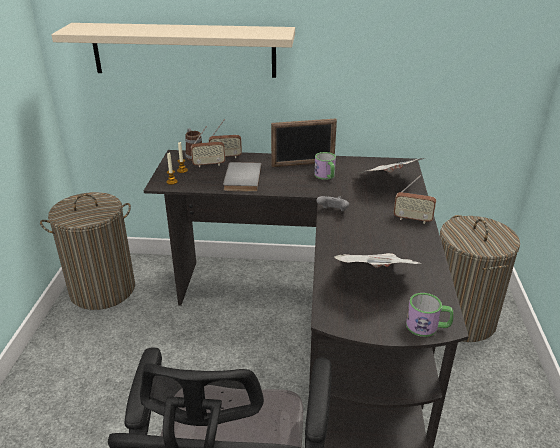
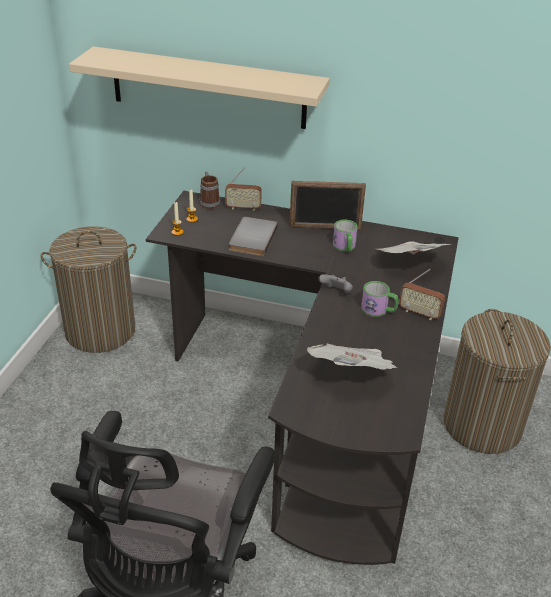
camera: 10 degrees right, 5 degrees up
radio [191,126,225,167] -> none
mug [406,293,453,337] -> mug moved to [361,281,399,317]

